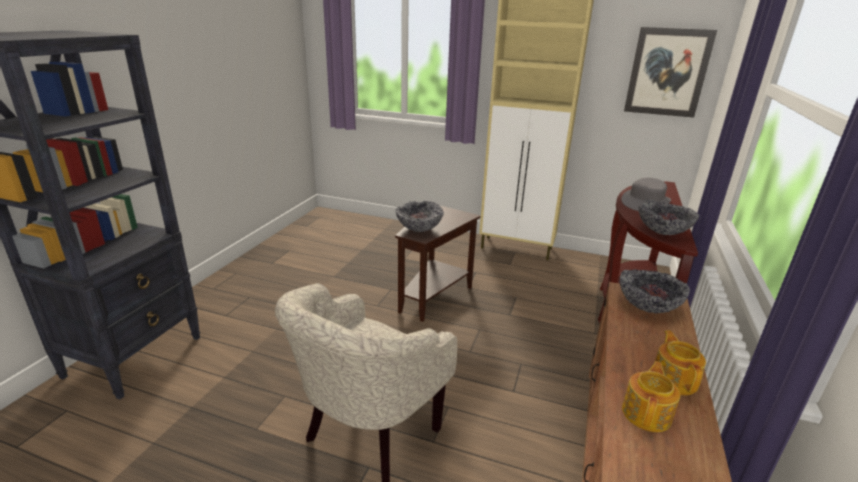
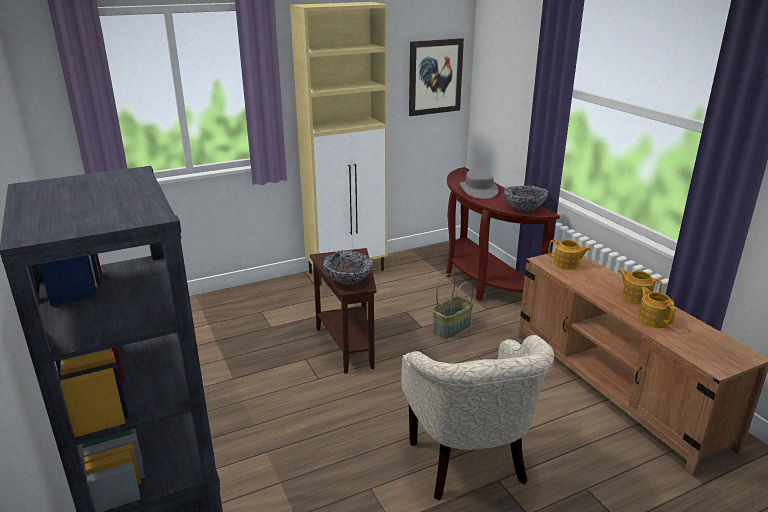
camera: 45 degrees left, 0 degrees up
bowl [619,269,690,313] -> teapot [548,240,591,270]
none -> basket [433,274,474,339]

